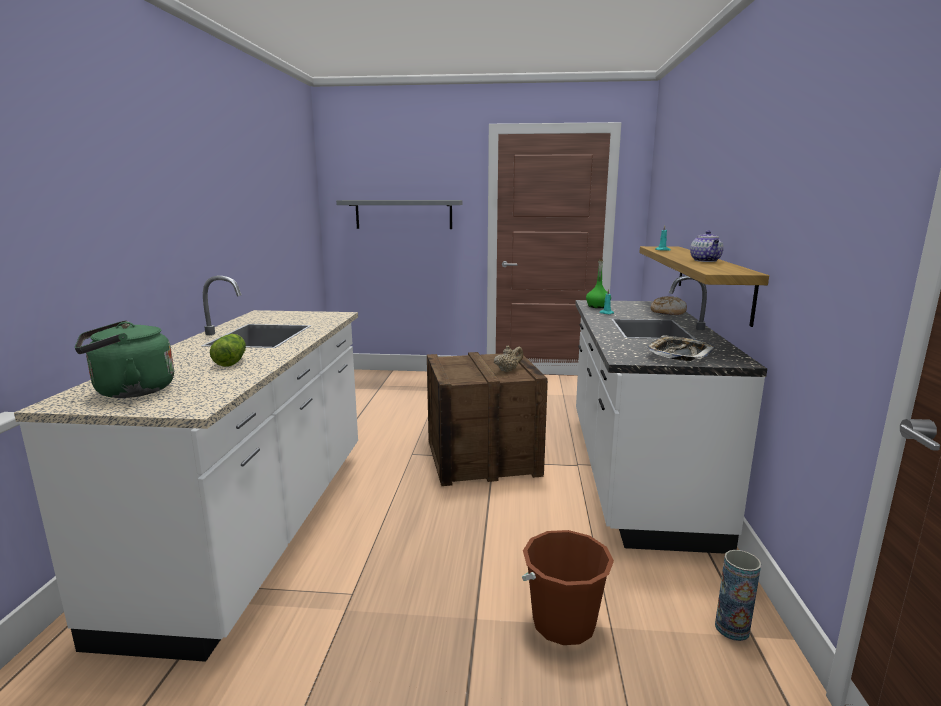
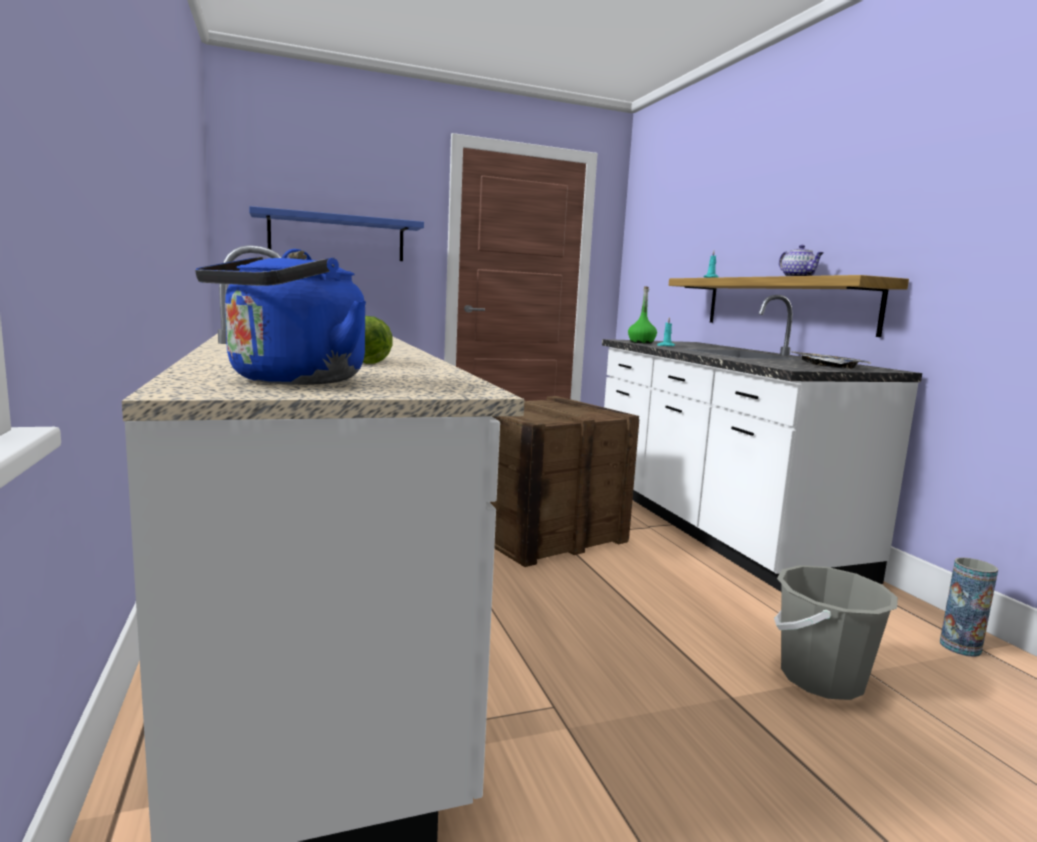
camera: 25 degrees left, 5 degrees down
green kettle [75,320,174,398] -> blue kettle [195,249,366,385]
grey shelf [336,200,463,229] -> blue shelf [249,206,424,261]
beige teapot [494,345,523,372] -> none
brown bucket [522,530,614,645] -> grey bucket [774,565,898,700]
bread [651,296,687,315] -> none

